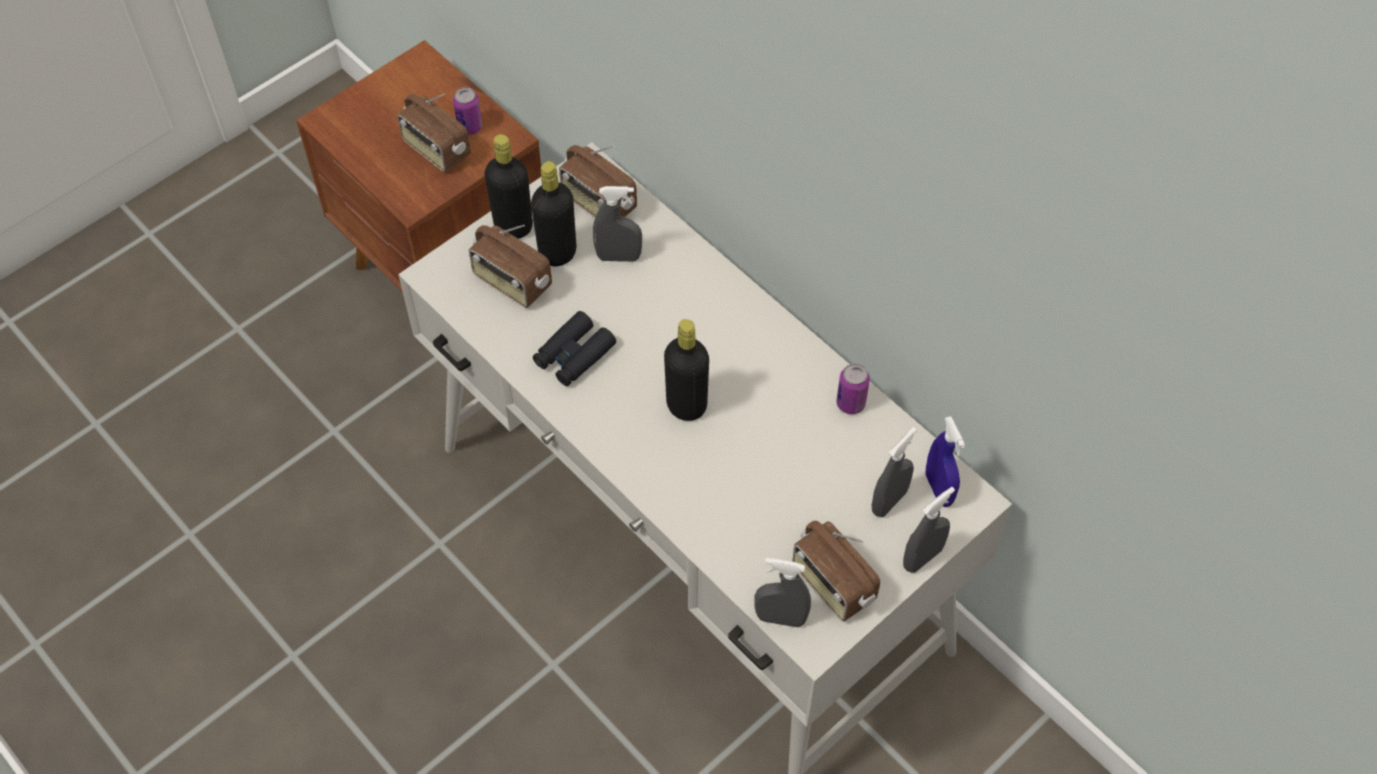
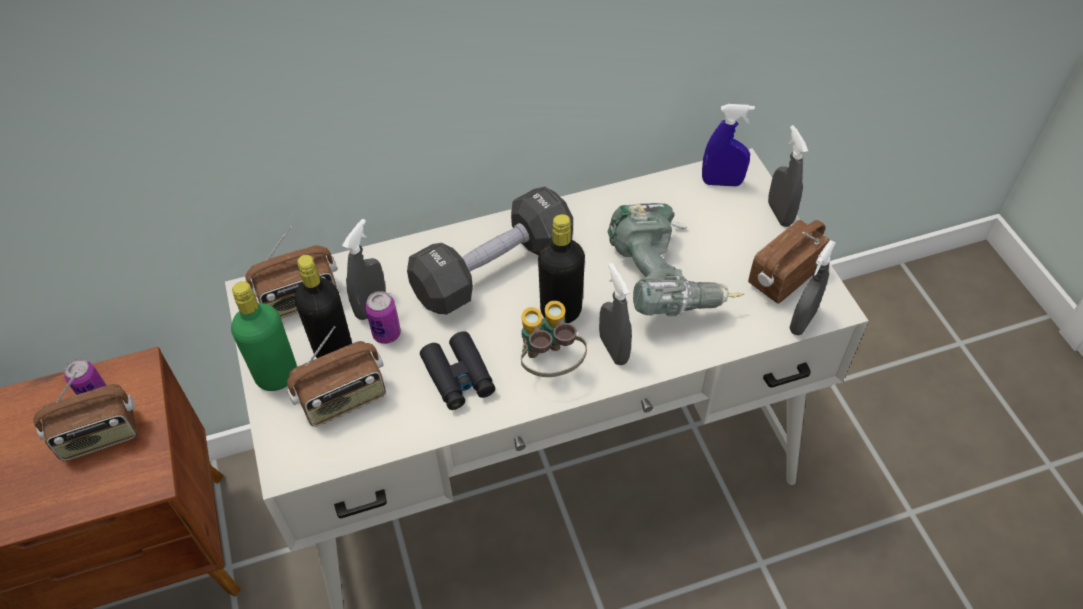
camera: 65 degrees left, 5 degrees down
black bottle [485,134,533,239] -> green bottle [231,282,297,391]
radio [793,521,880,622] -> radio turned 150 degrees clockwise [748,220,830,304]
can [836,363,870,414] -> can moved to [365,291,401,344]
grey spray bottle [872,427,917,517] -> grey spray bottle moved to [599,263,632,365]
none -> black dumbbell [407,187,573,314]
none -> binoculars [521,301,587,377]
none -> power drill [608,203,745,316]

